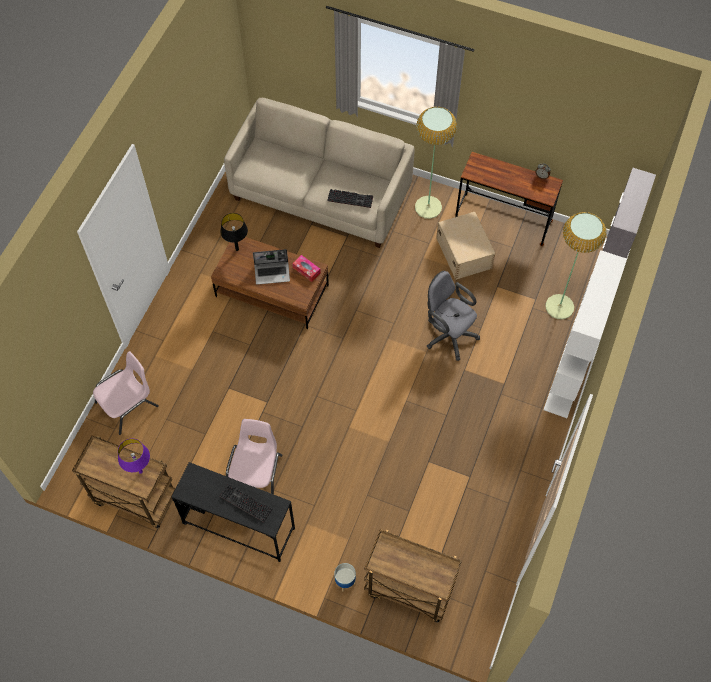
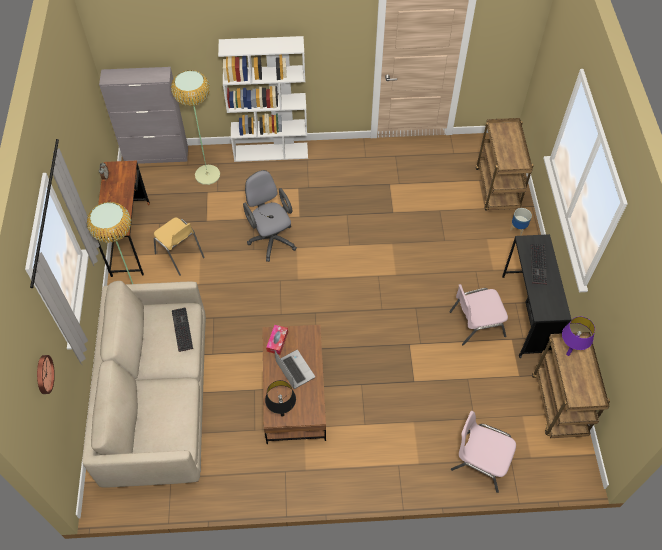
camera: 115 degrees left, 5 degrees down
grey office chair [427,271,480,361] -> grey office chair turned 135 degrees clockwise [243,170,297,262]
beige storage box [436,212,495,280] -> yellow chair [154,217,205,276]
none -> wall clock [37,355,55,394]

